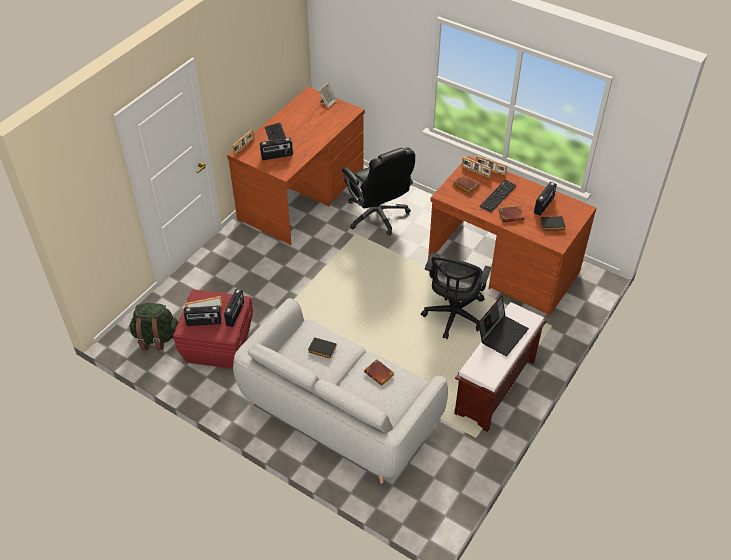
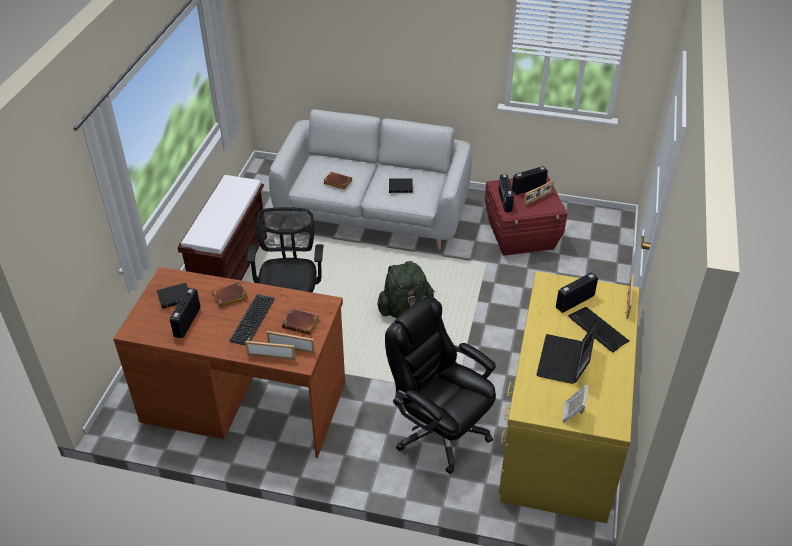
camera: 160 degrees right, 5 degrees down
green backpack [129,303,179,350] -> green backpack moved to [377,261,435,318]
brown desk [227,87,365,245] -> yellow desk [499,271,640,523]
laptop [478,296,529,356] -> laptop moved to [536,319,597,384]

